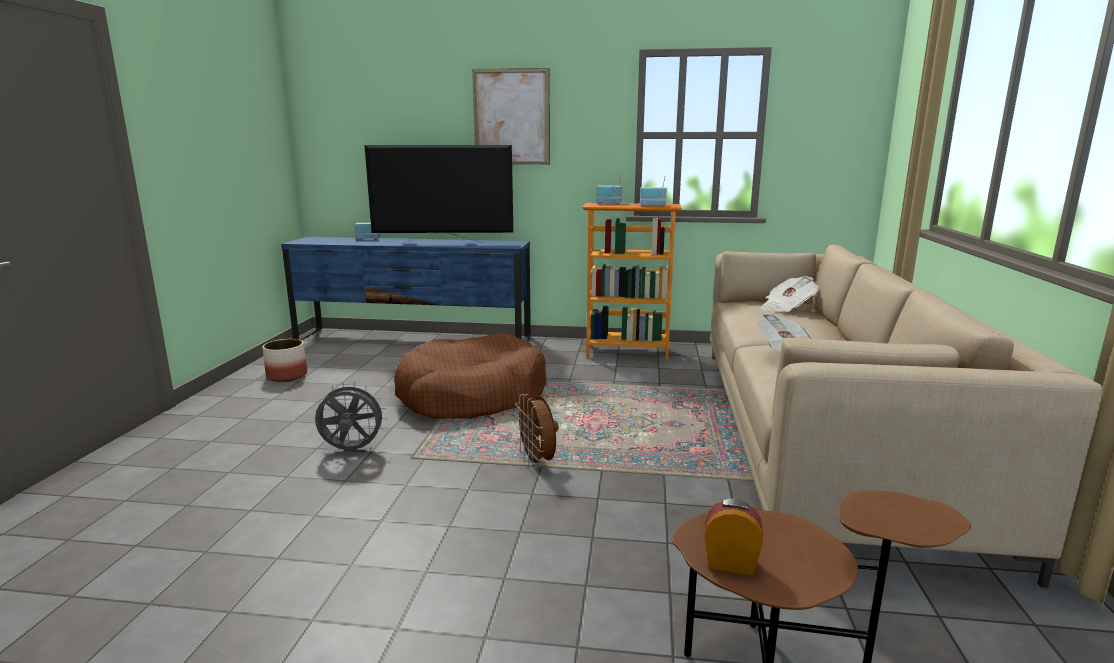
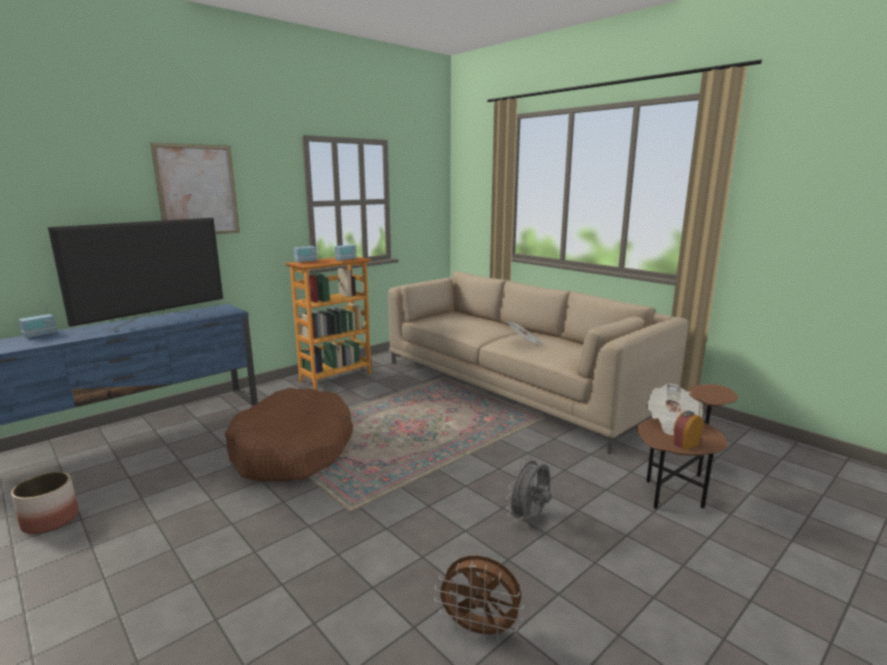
camera: 50 degrees left, 0 degrees up
grey fan [314,382,387,450] -> grey fan moved to [506,456,551,523]
brown fan [514,394,559,468] -> brown fan moved to [435,555,524,642]
newspaper [761,276,819,312] -> newspaper moved to [646,384,703,435]

